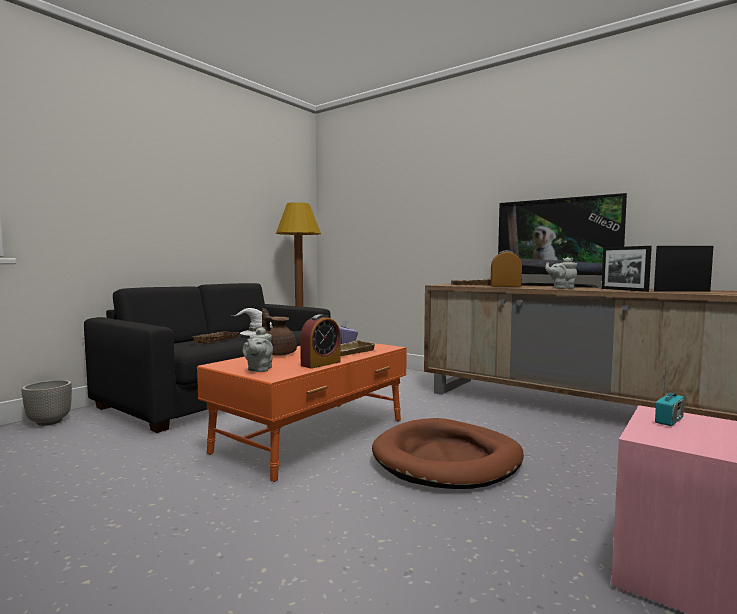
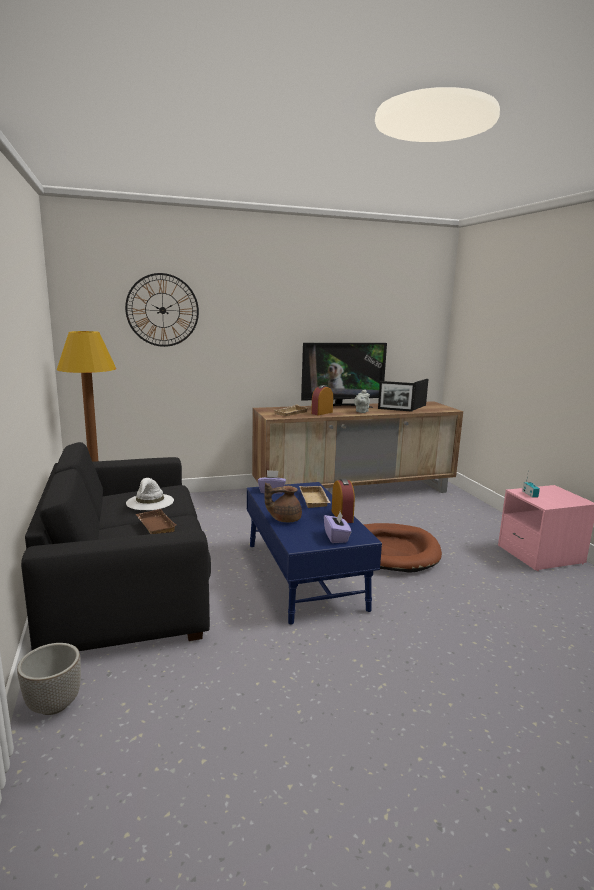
camera: 55 degrees left, 10 degrees up
orange coffee table [197,344,407,482] -> blue coffee table [247,482,382,625]
grey teapot [243,327,273,372] -> purple tissue box [324,512,351,543]
none -> wall clock [125,273,199,347]

